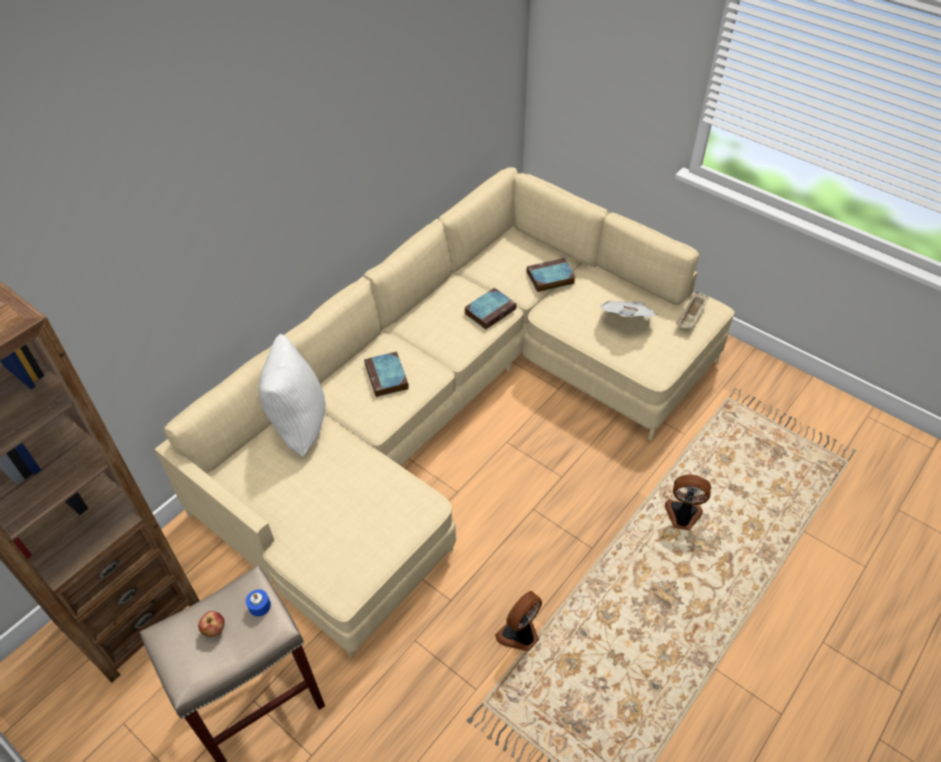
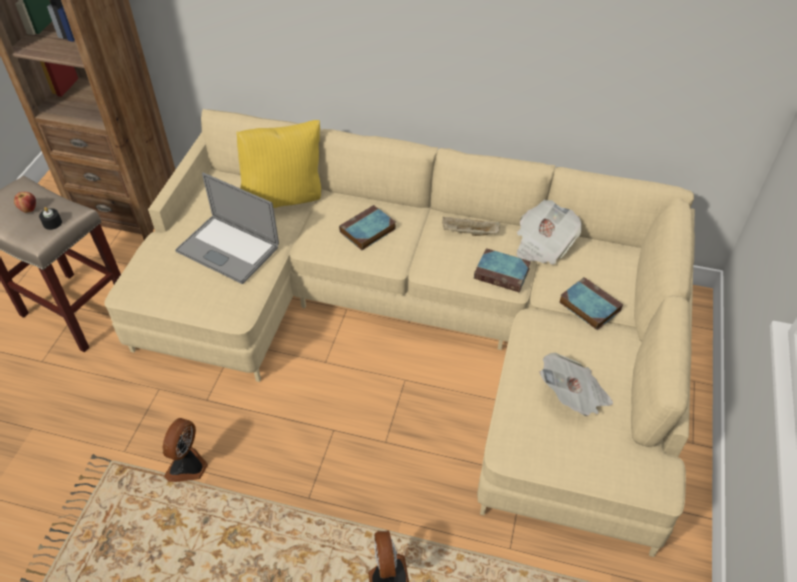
camera: 65 degrees right, 0 degrees up
blue candle [246,590,271,617] -> black candle [39,207,62,230]
white pillow [258,334,326,457] -> yellow pillow [237,120,321,208]
fan [495,591,542,652] -> fan turned 90 degrees counterclockwise [163,418,208,482]
beige tray [676,292,709,329] -> beige tray moved to [442,217,500,236]
none -> laptop [175,173,279,284]
none -> newspaper [517,200,582,265]

